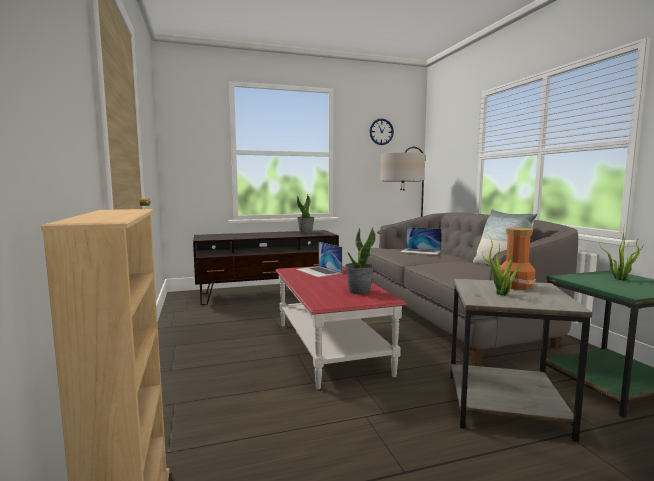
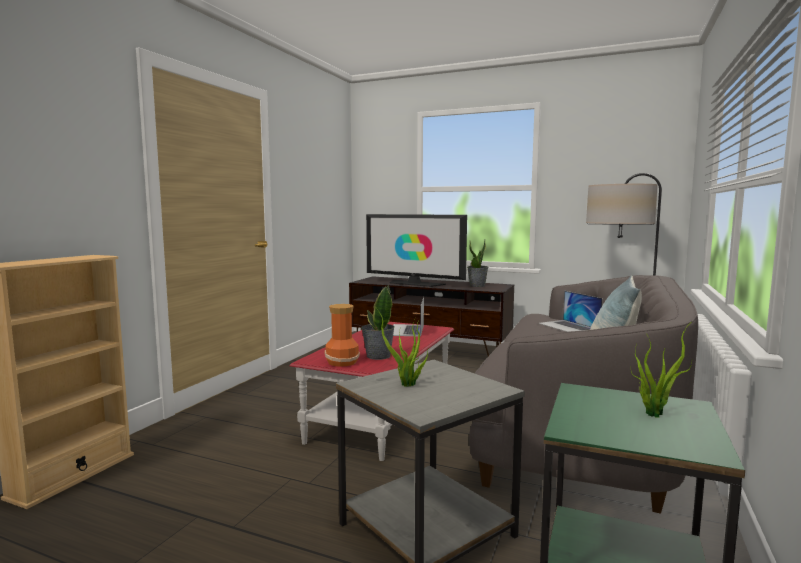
camera: 40 degrees right, 0 degrees up
wall clock [369,118,394,145] -> none
vase [500,227,536,290] -> vase moved to [324,304,360,367]
none -> television [366,214,467,287]

